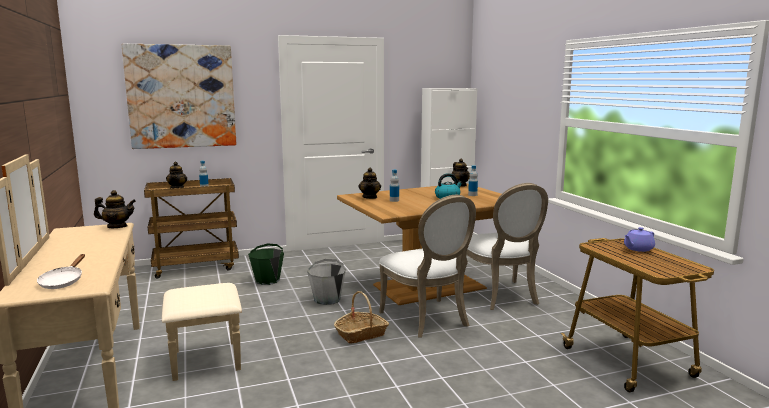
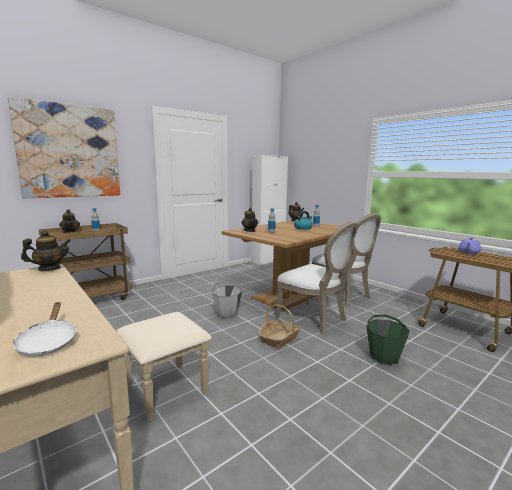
camera: 20 degrees left, 0 degrees up
green bucket [248,243,284,285] -> green bucket moved to [366,315,410,366]

